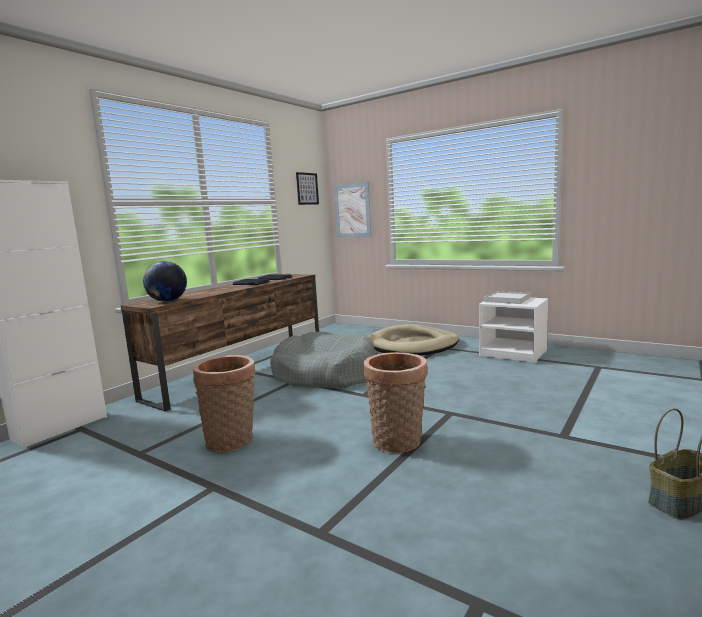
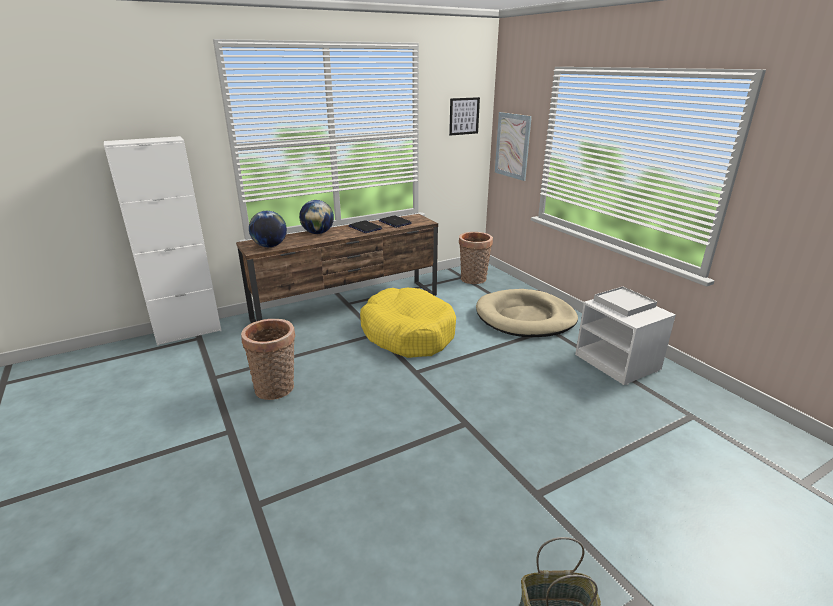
camera: 25 degrees right, 15 degrees up
grey dog bed [270,331,374,388] -> yellow dog bed [360,288,456,358]
basket [364,352,427,453] -> basket moved to [459,232,493,284]
none -> globe [299,200,334,234]

